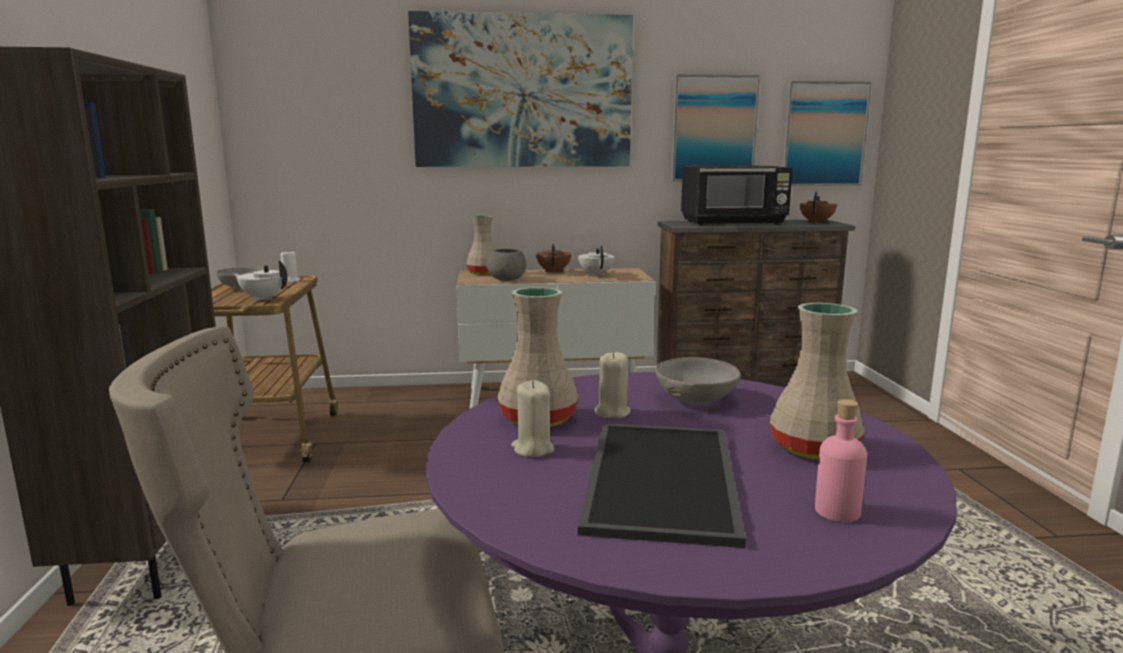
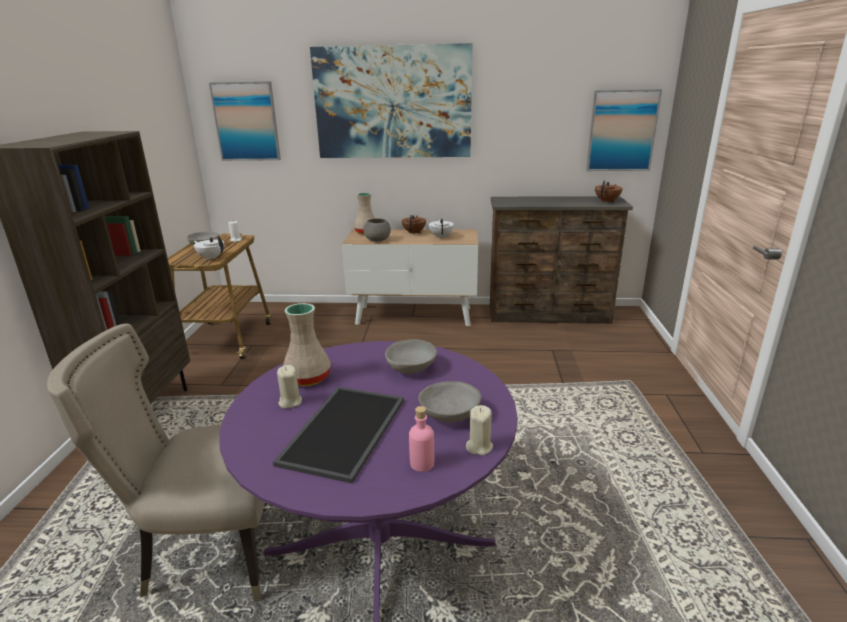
camera: 10 degrees right, 10 degrees up
beige candle [594,352,631,418] -> beige candle moved to [466,405,493,455]
picture [671,74,760,181] -> picture moved to [209,81,281,161]
black microwave [681,165,793,226] -> none
beige vase [770,303,865,460] -> grey bowl [418,381,481,422]

